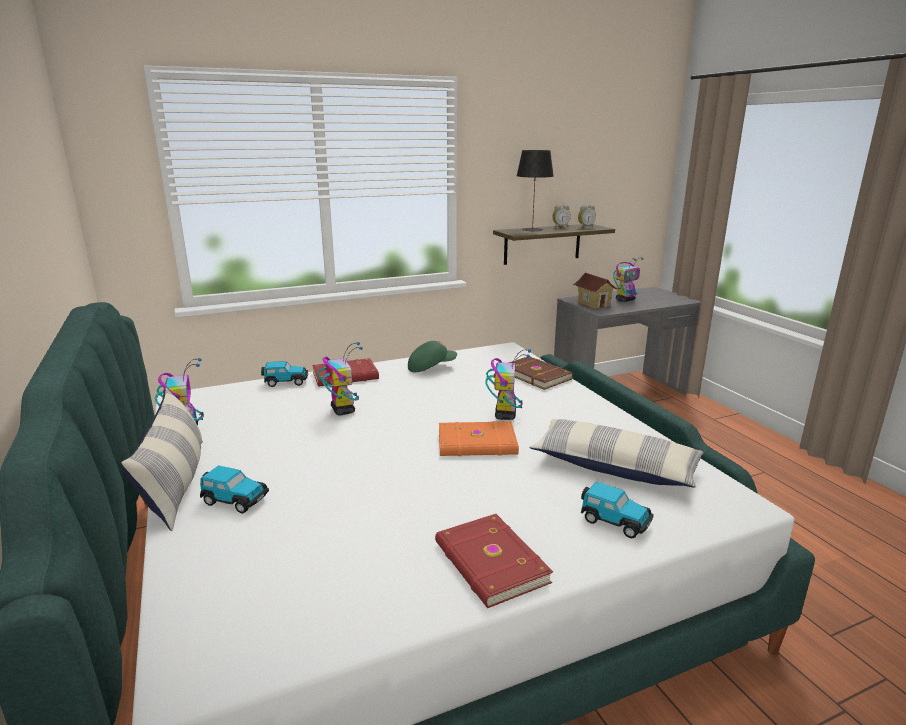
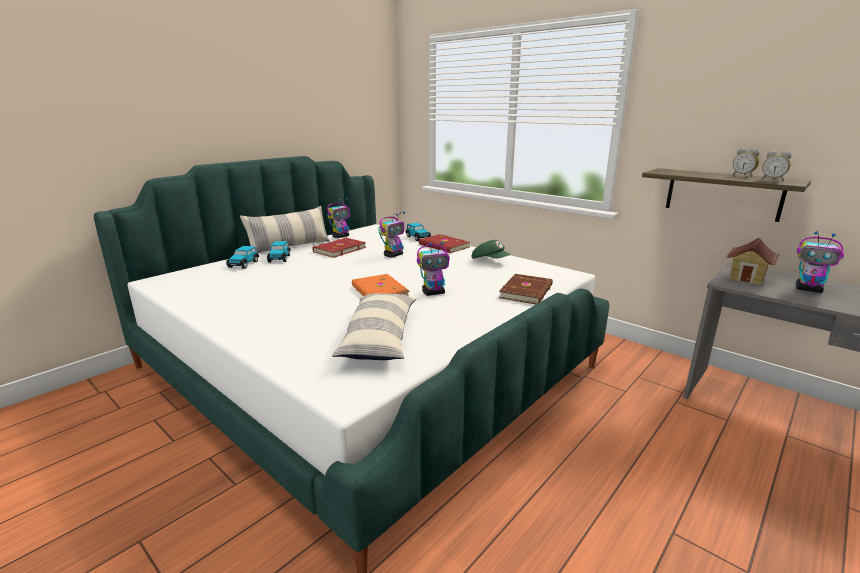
camera: 65 degrees right, 0 degrees up
red book [435,514,553,608] -> red book moved to [312,238,366,258]
black table lamp [517,150,554,232] -> none
toy car [580,482,654,538] -> toy car moved to [226,246,259,269]

